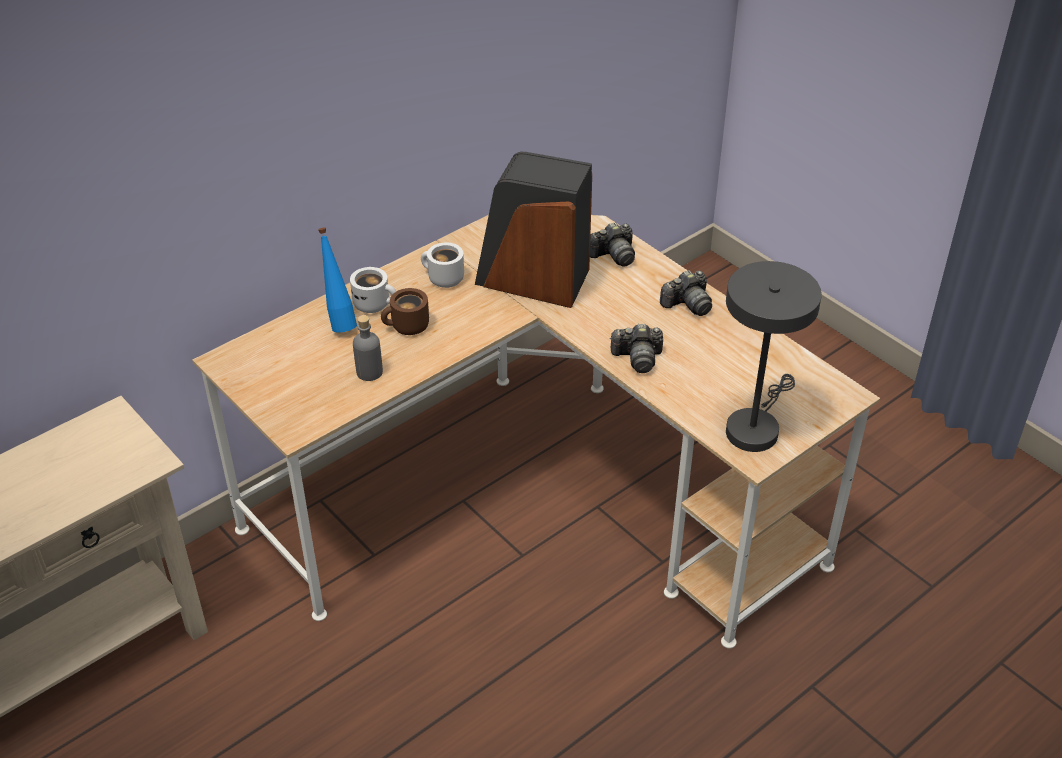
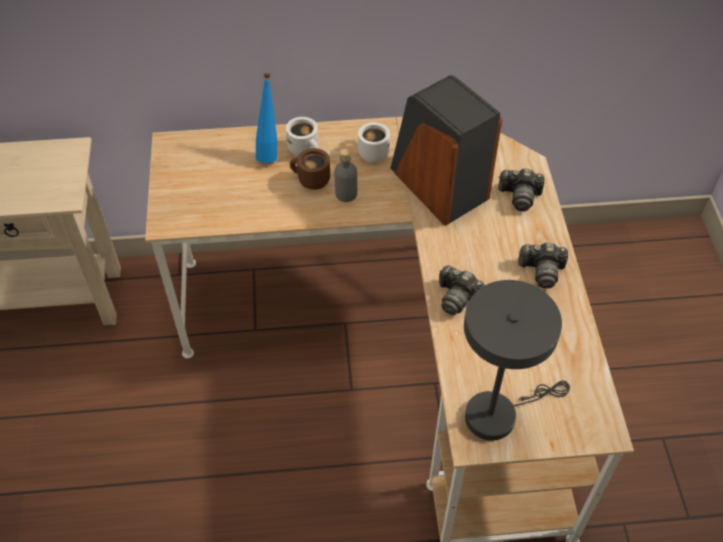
camera: 35 degrees right, 10 degrees up
grey bottle [353,315,383,381] -> grey bottle moved to [334,149,357,202]

